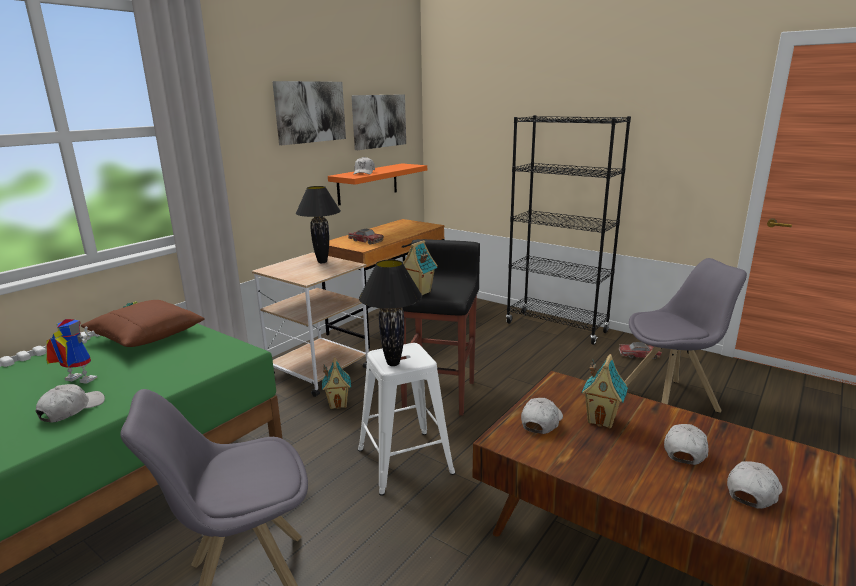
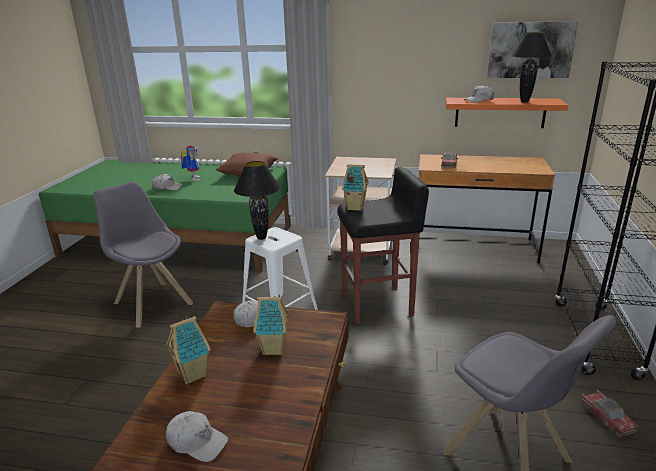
camera: 65 degrees right, 5 degrees up
picture [272,81,346,145] -> none
black table lamp [296,186,341,263] -> black table lamp moved to [511,32,552,102]
toy house [322,358,351,409] -> toy house moved to [166,316,211,385]
white cap [664,424,709,465] -> none

